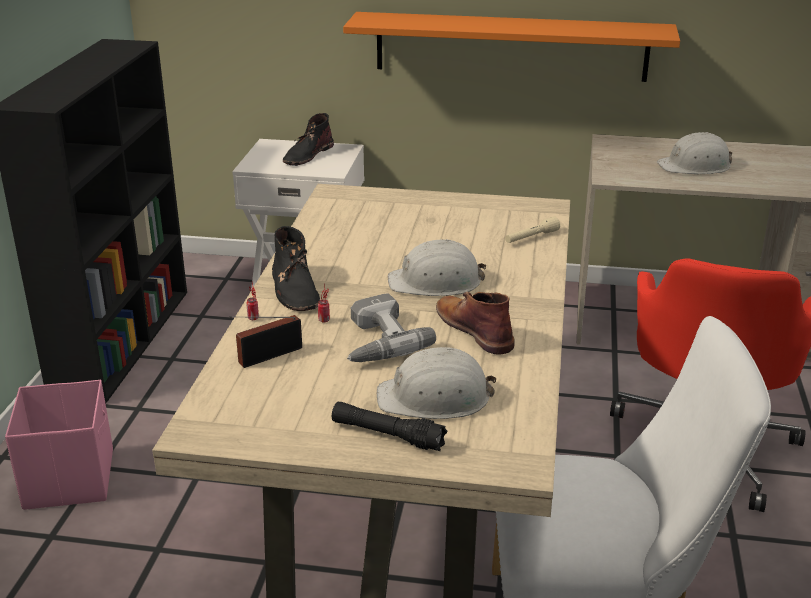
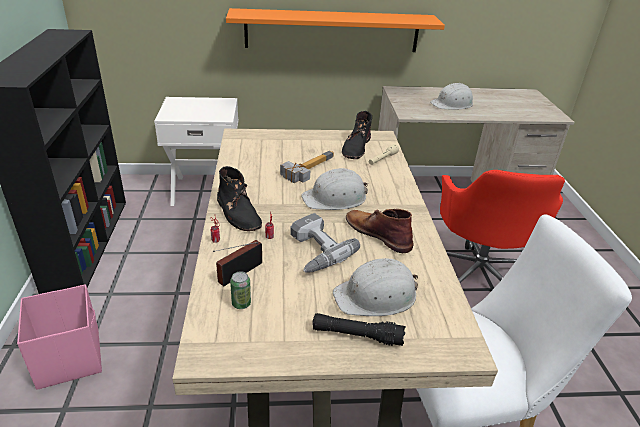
camera: 15 degrees left, 5 degrees up
black boot [283,113,334,166] -> black boot moved to [342,111,372,159]
none -> can [230,271,251,309]
none -> hammer [280,151,334,183]

